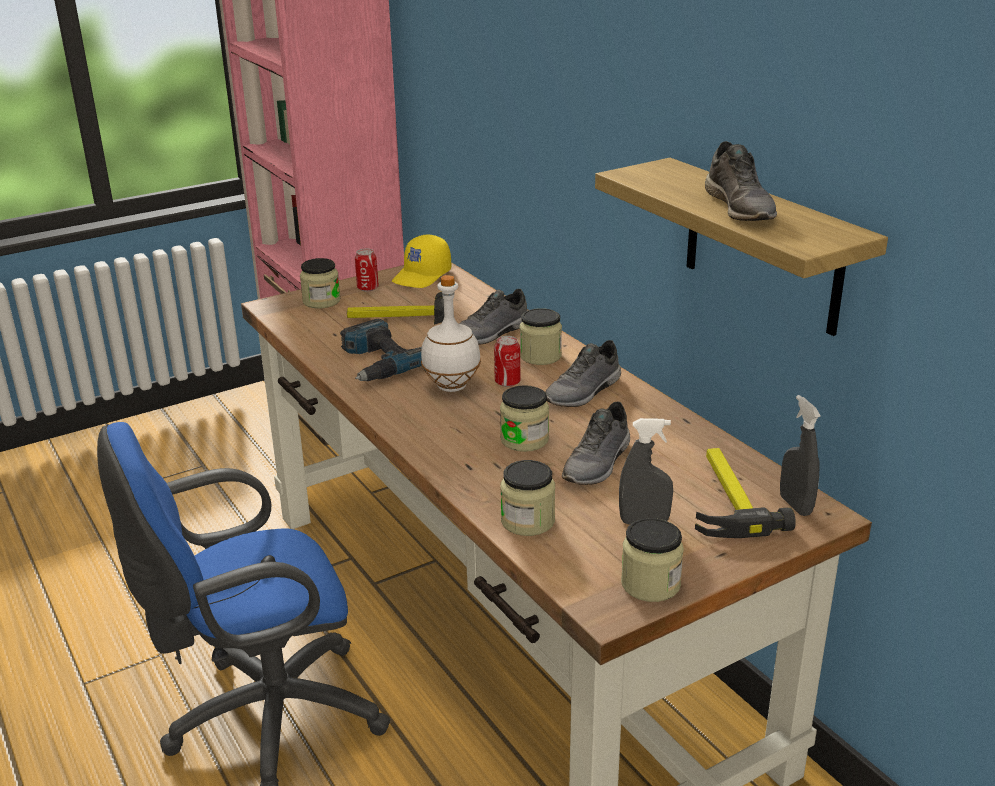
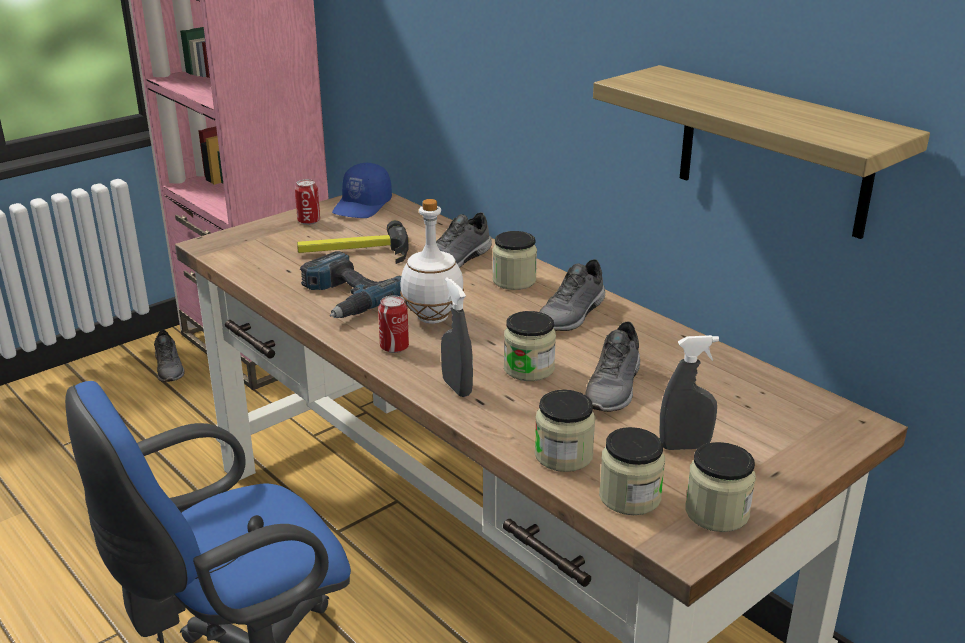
camera: 10 degrees left, 0 degrees up
jar [300,258,340,308] -> jar moved to [599,427,665,515]
yellow cap [392,235,452,288] -> blue cap [332,163,392,218]
can [494,336,520,387] -> can moved to [378,295,409,353]
hammer [695,448,796,538] -> none
grey shoe [705,141,777,221] -> grey shoe moved to [154,330,185,382]
grey spray bottle [780,395,821,516] -> grey spray bottle moved to [441,277,473,397]

